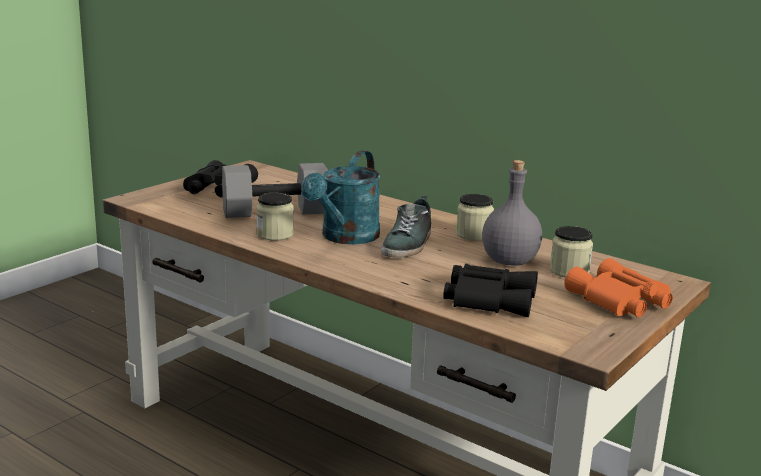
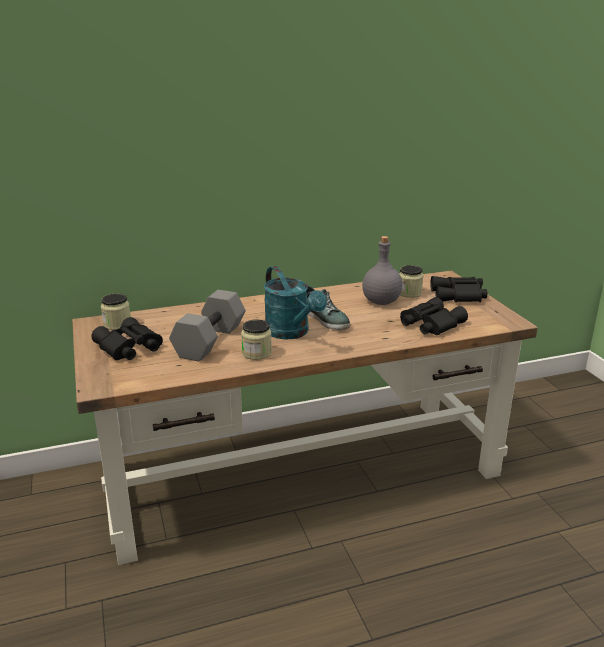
camera: 55 degrees left, 5 degrees up
jar [456,194,494,241] -> jar moved to [101,293,131,330]
orange binoculars [564,258,673,317] -> black binoculars [430,276,487,302]

